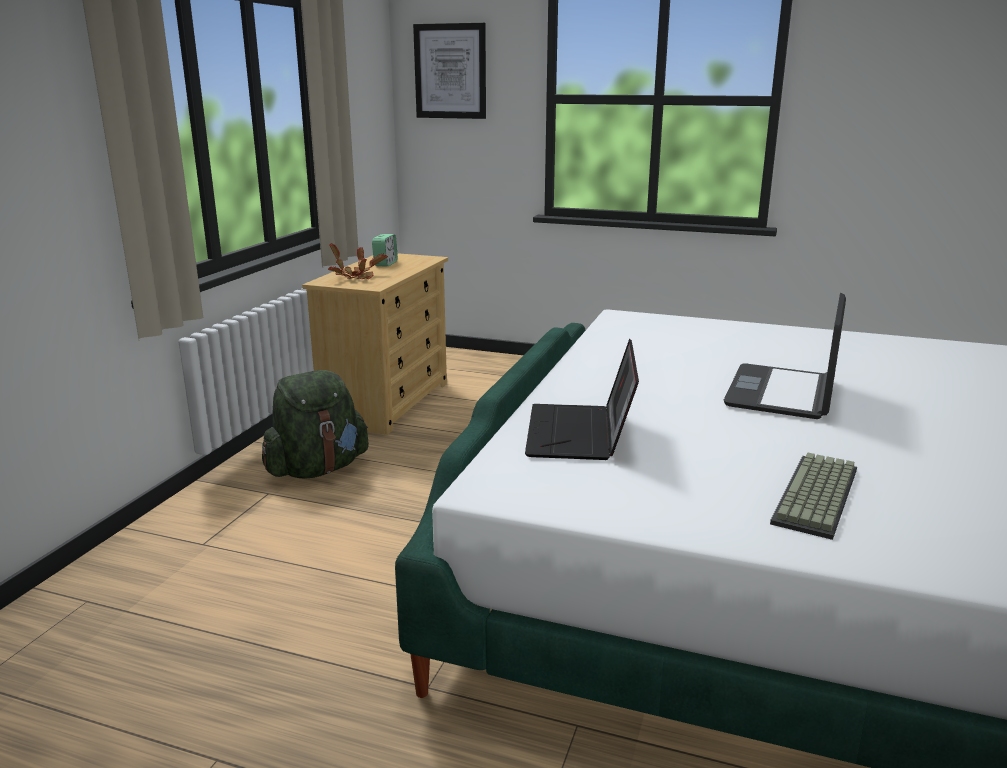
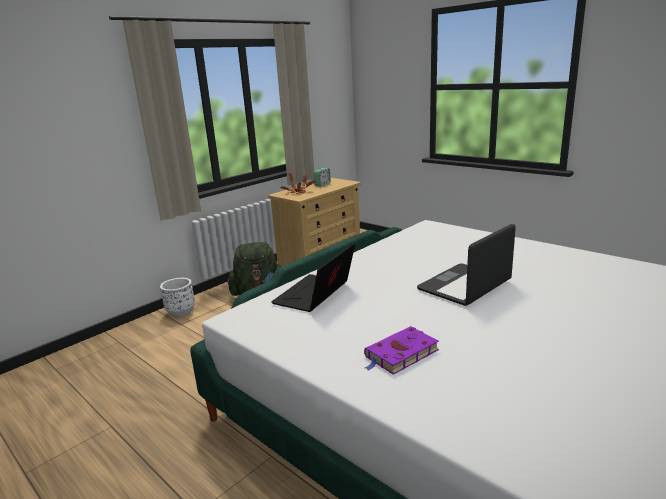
camera: 25 degrees right, 0 degrees up
picture [413,23,486,119] -> none
keyboard [770,452,857,540] -> purple book [364,326,439,375]
none -> white planter [160,278,195,317]

